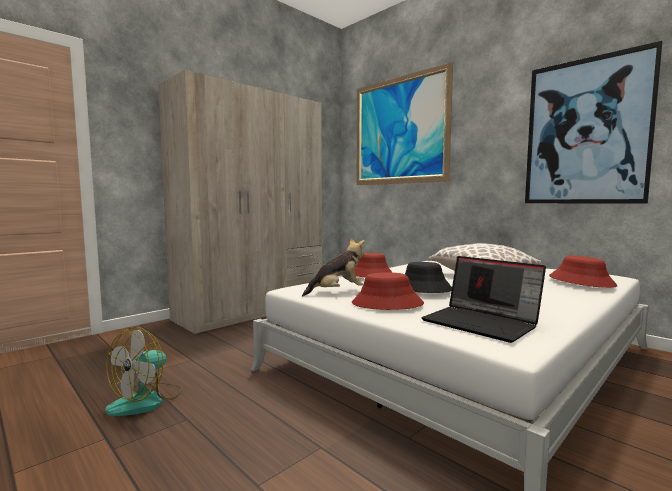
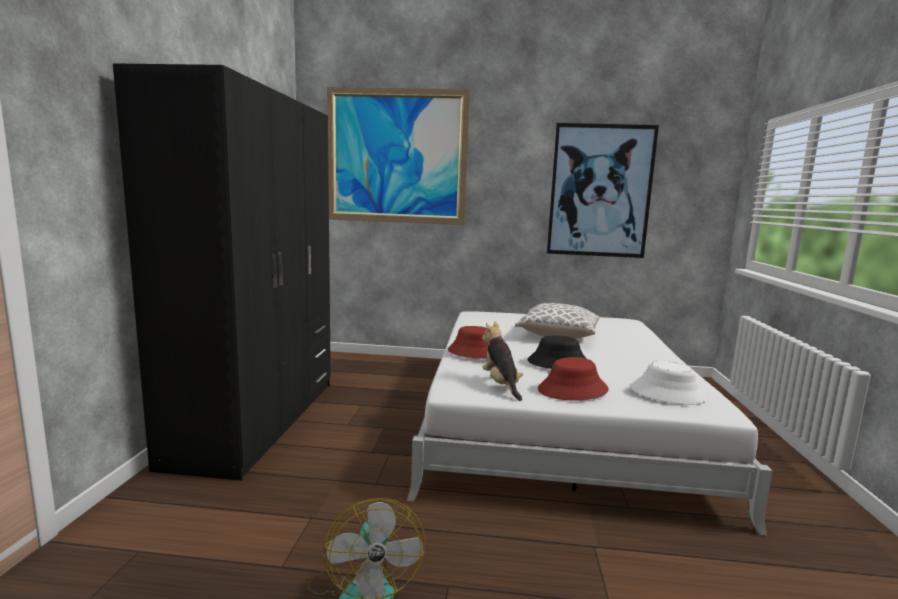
camera: 40 degrees left, 5 degrees up
beige wardrobe [158,70,322,334] -> black wardrobe [113,63,331,481]
plush toy [302,238,365,296] -> plush toy turned 45 degrees counterclockwise [482,322,523,401]
laptop [421,256,546,343] -> white hat [630,361,707,405]
red hat [549,256,617,288] -> none

